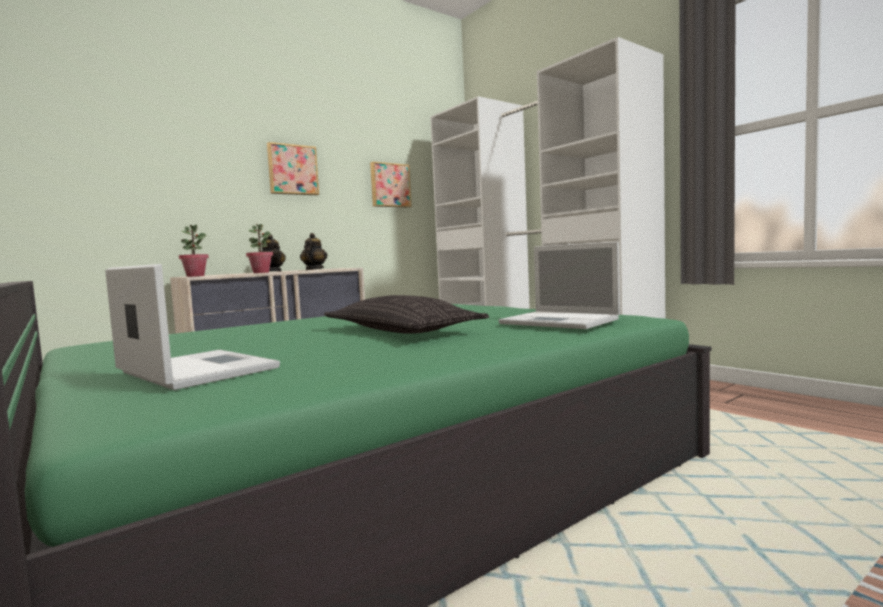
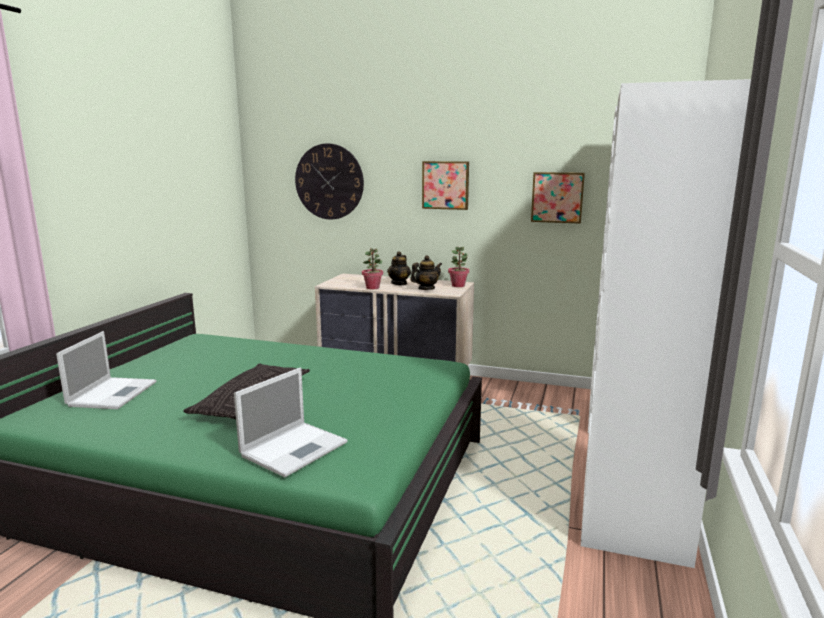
camera: 55 degrees right, 10 degrees up
potted plant [179,225,209,277] -> potted plant moved to [448,247,469,287]
laptop [499,242,620,329] -> laptop turned 150 degrees counterclockwise [234,367,347,478]
none -> wall clock [295,144,364,220]

